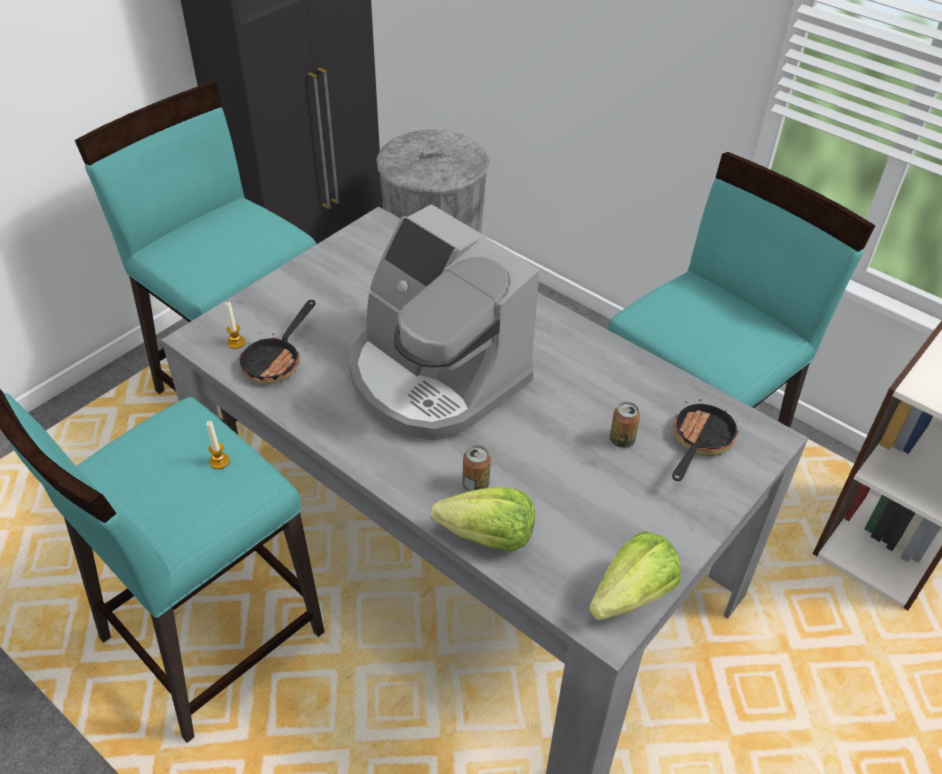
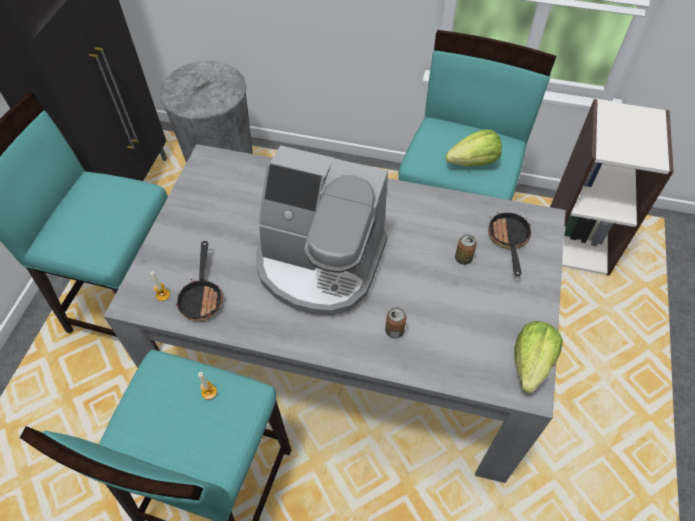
camera: 25 degrees left, 10 degrees up
lettuce [431,487,535,551] -> lettuce moved to [446,129,502,166]

